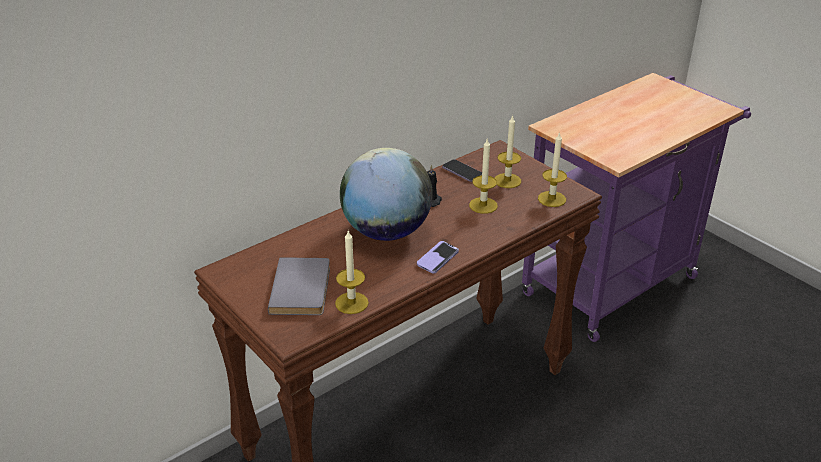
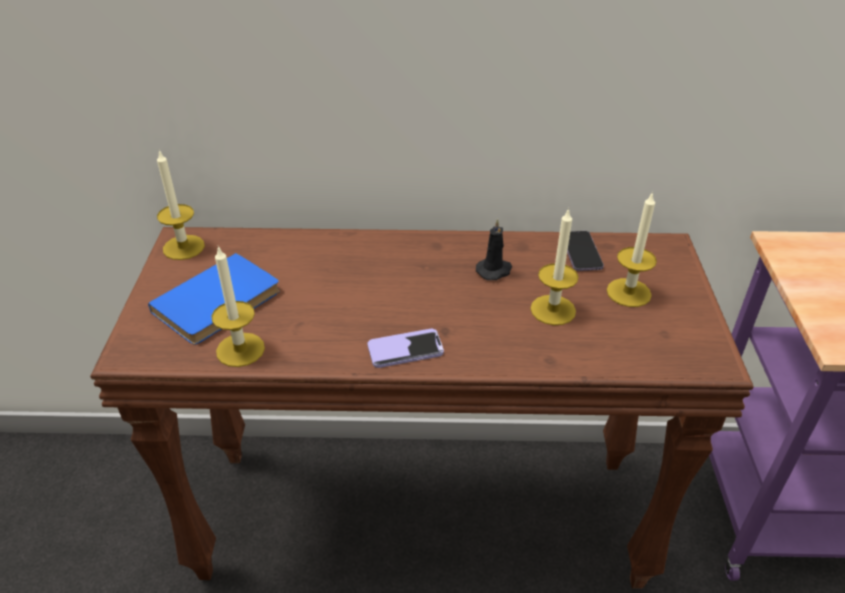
camera: 40 degrees right, 5 degrees up
grey book [268,257,330,315] -> blue book [148,253,280,345]
globe [340,148,433,241] -> none
candle [538,132,567,207] -> candle moved to [157,149,205,260]

